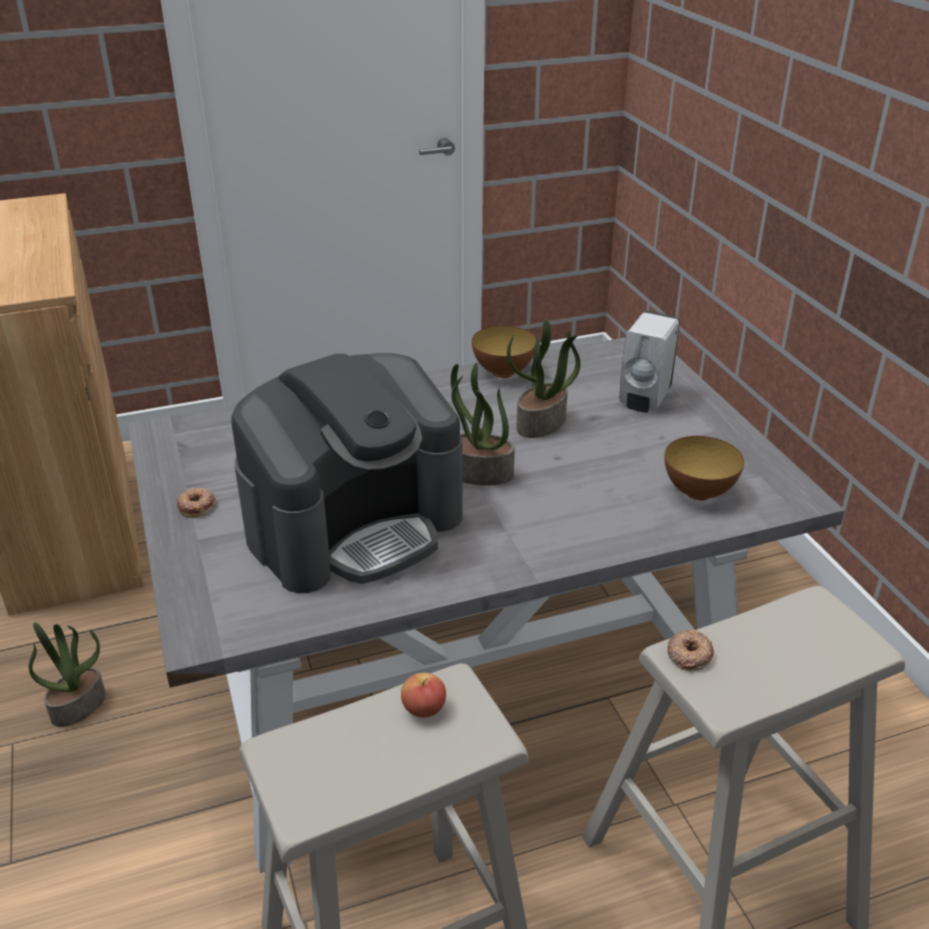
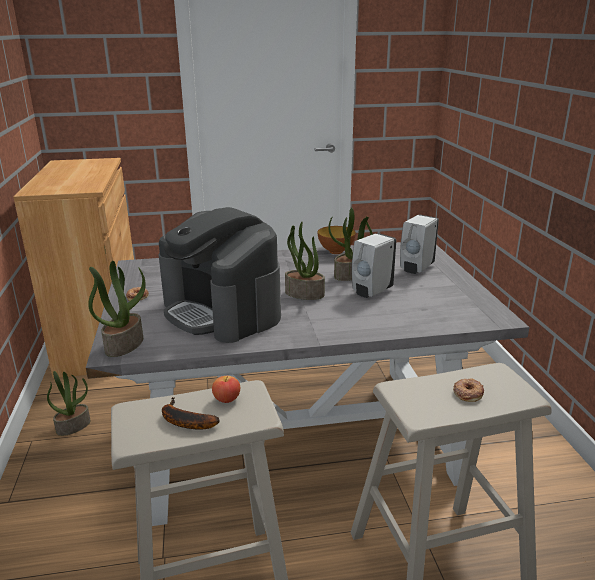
camera: 10 degrees right, 10 degrees down
coffee machine [231,353,462,593] -> coffee machine turned 75 degrees clockwise [159,207,281,343]
bowl [664,436,744,500] -> none
donut [667,630,714,671] -> donut moved to [453,378,484,402]
none -> potted plant [88,261,146,357]
none -> banana [162,397,220,430]
none -> white soap dispenser [352,233,396,298]

